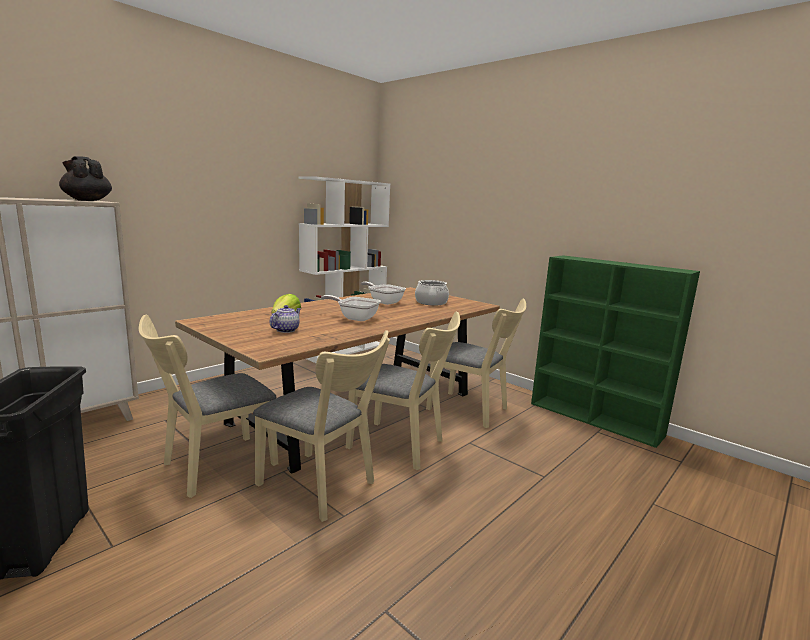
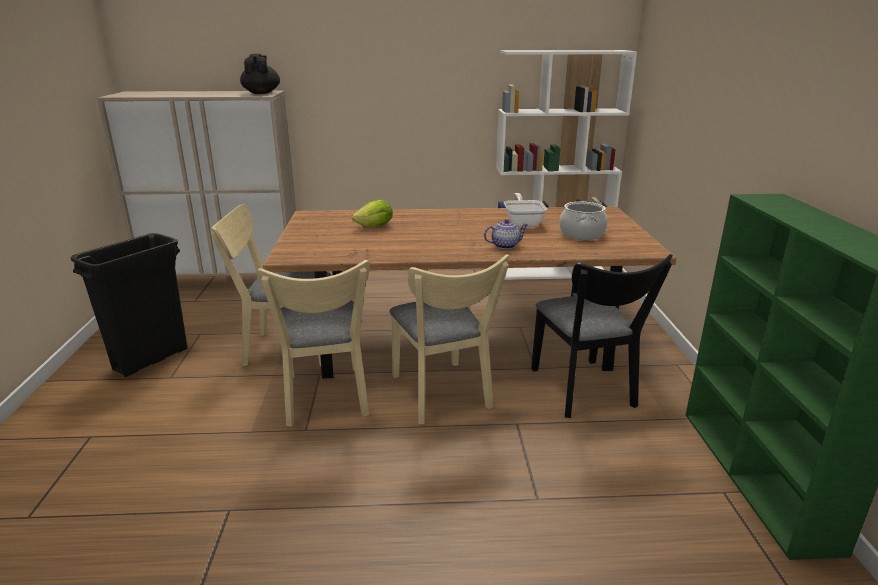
camera: 45 degrees right, 10 degrees up
teapot [269,305,301,333] -> teapot moved to [484,219,528,249]
frying pan [321,295,381,321] -> none
beige chair [426,299,526,428] -> black chair [531,254,673,418]

